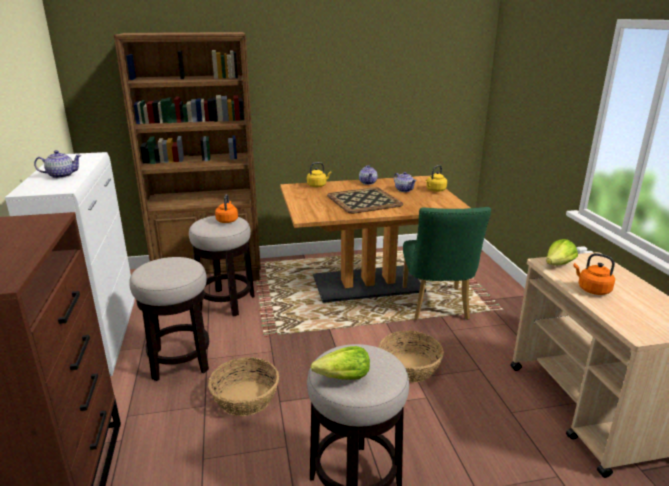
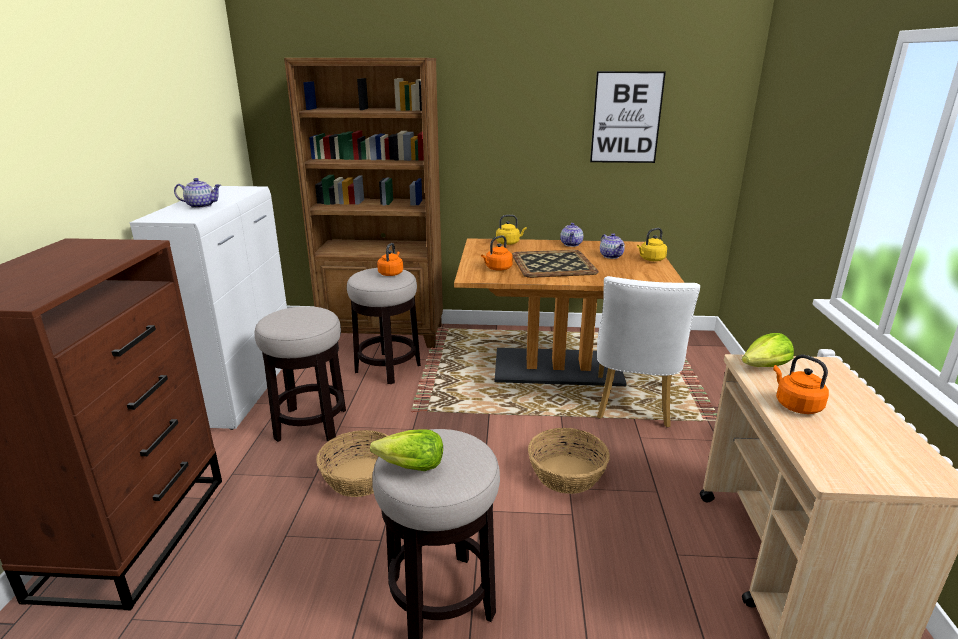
camera: 15 degrees right, 0 degrees up
green chair [403,207,491,320] -> white chair [597,276,700,428]
none -> orange kettle [481,235,513,271]
none -> picture [590,71,666,163]

